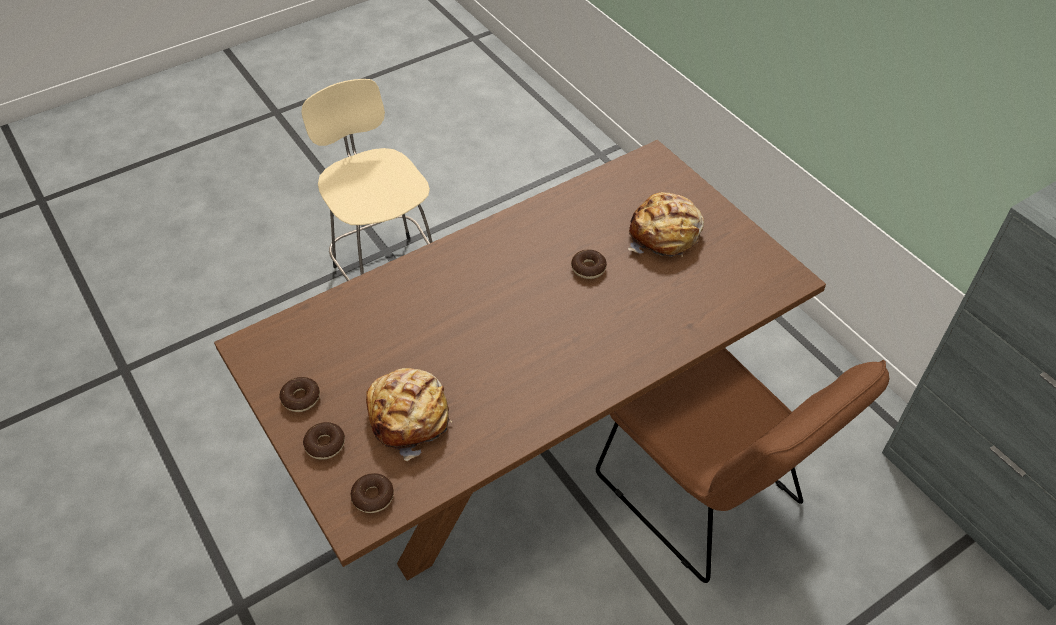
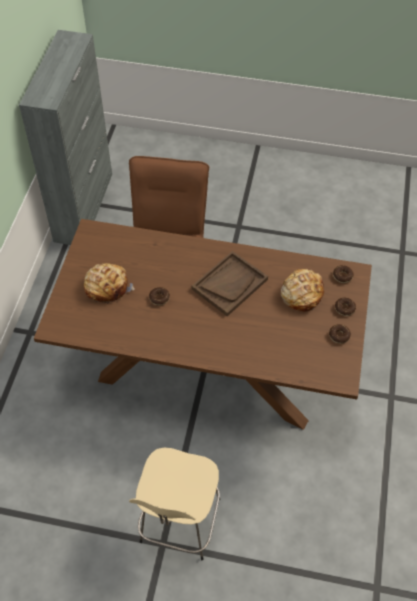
camera: 135 degrees left, 5 degrees up
none -> brown tray [191,251,268,316]

